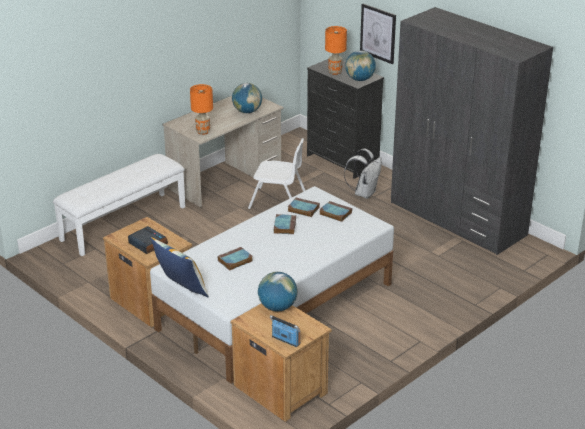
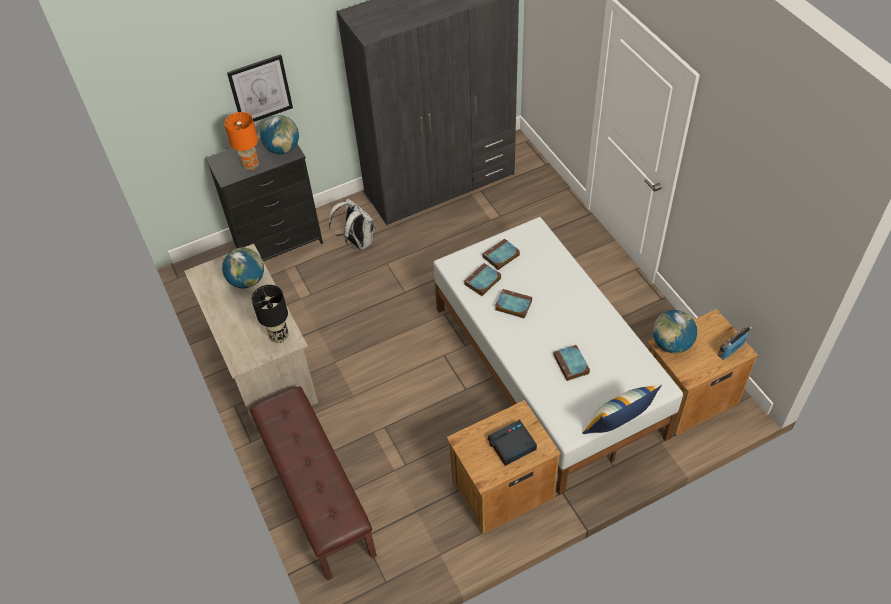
camera: 70 degrees left, 20 degrees up
white bench [53,154,185,256] -> brown bench [250,386,377,581]
orange table lamp [190,84,213,135] -> black table lamp [251,285,289,343]
white chair [248,138,306,209] -> none

